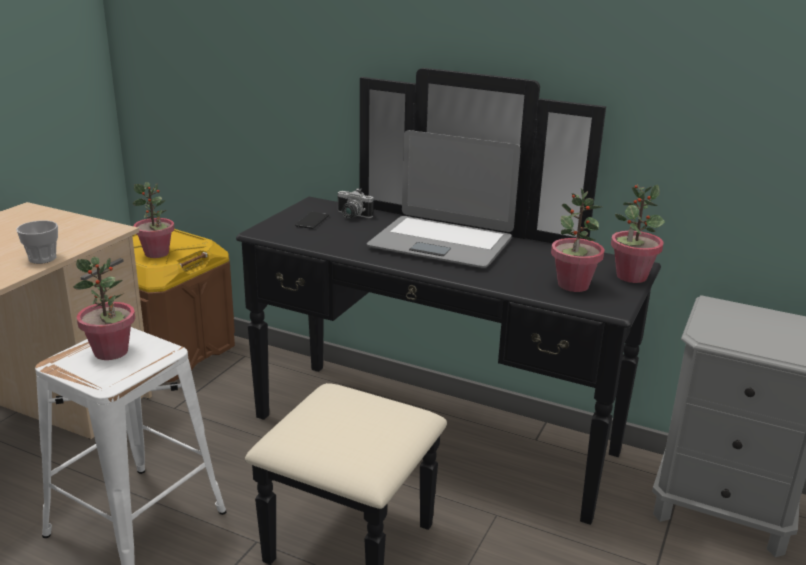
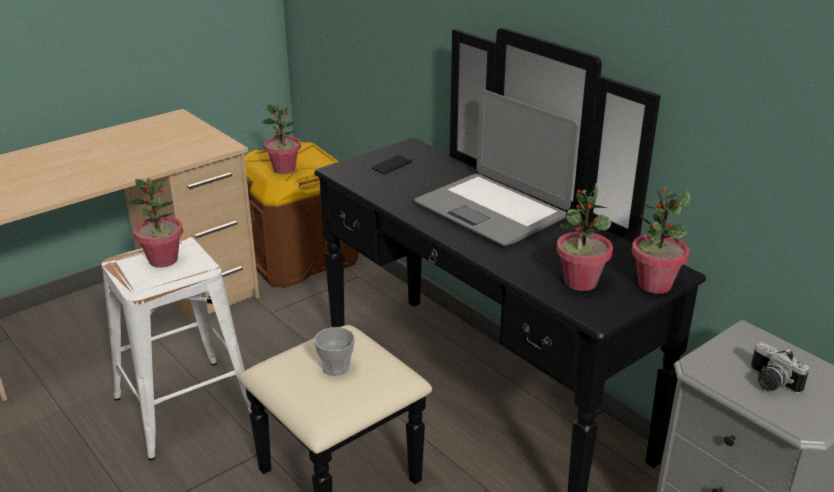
camera: 25 degrees right, 5 degrees up
cup [16,221,58,264] -> cup moved to [314,327,355,376]
camera [337,188,374,218] -> camera moved to [751,342,810,394]

